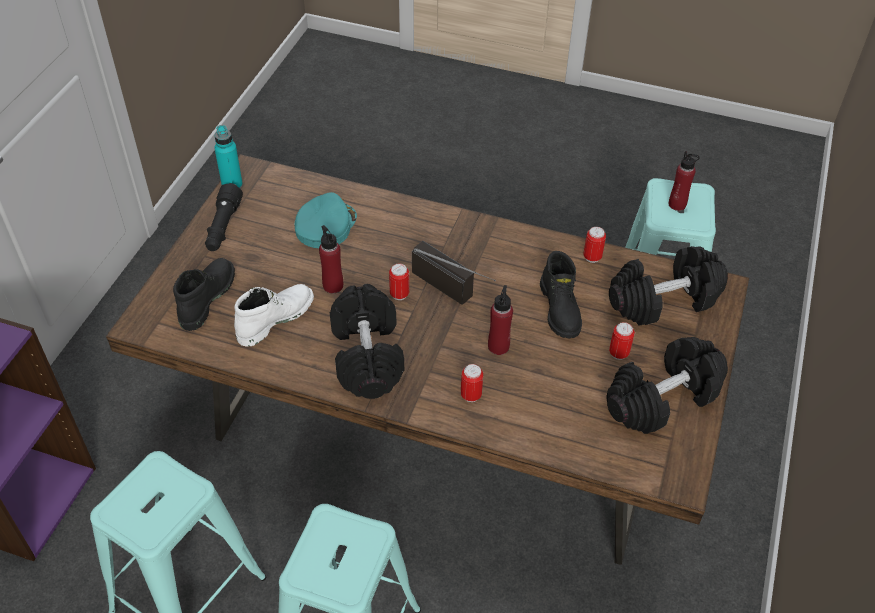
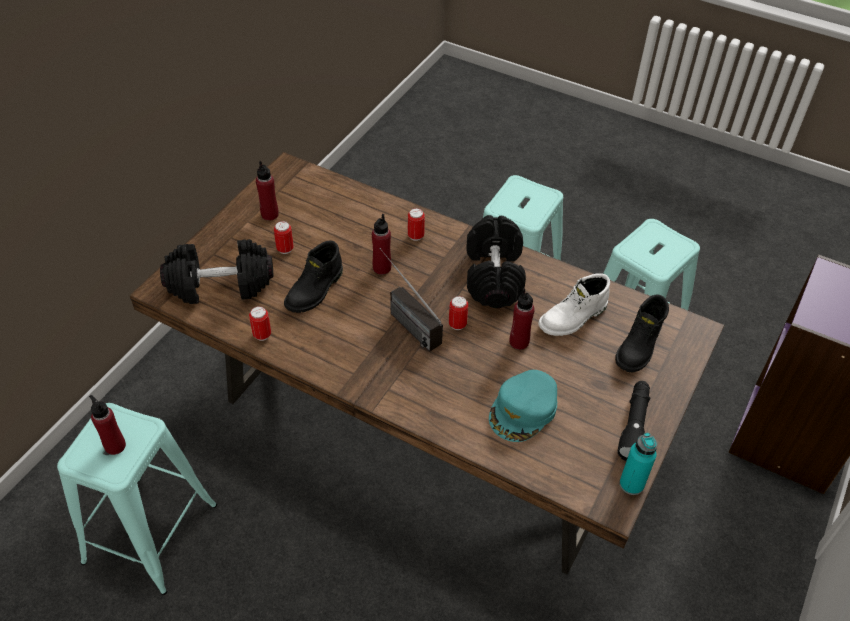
camera: 170 degrees left, 0 degrees up
black boot [540,251,582,338] -> black boot turned 150 degrees counterclockwise [284,241,343,313]
black dumbbell [607,337,728,434] -> red bottle [256,161,279,221]

